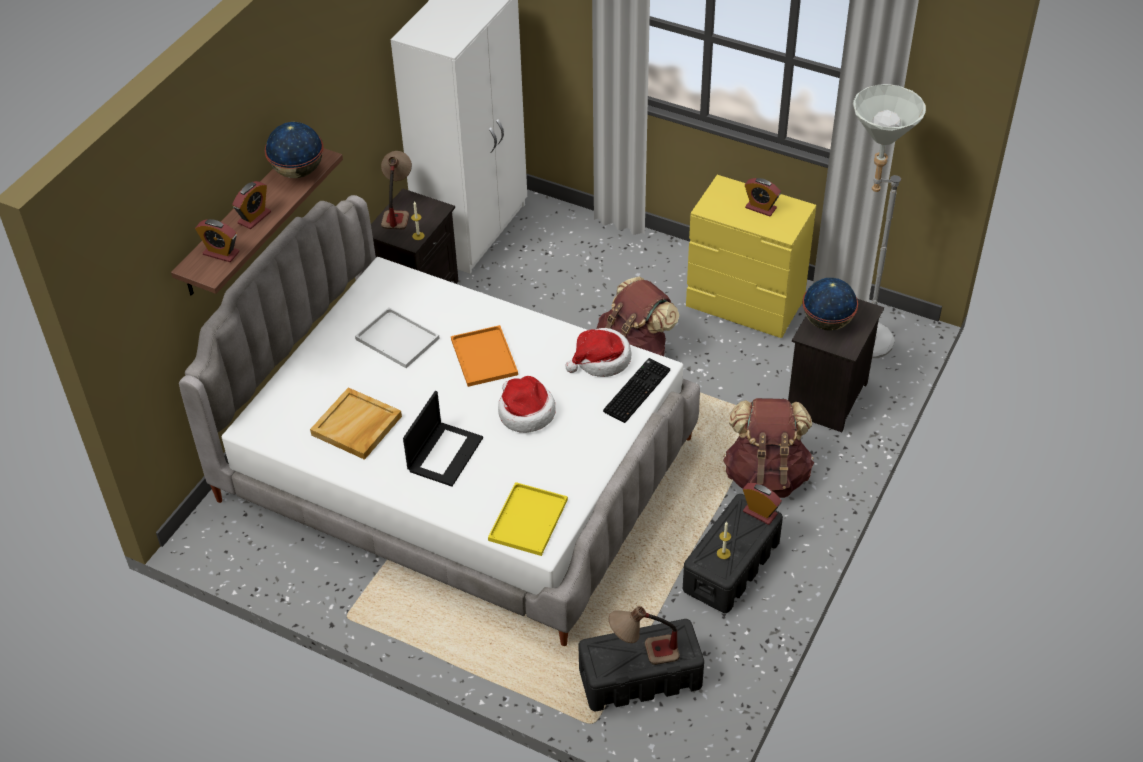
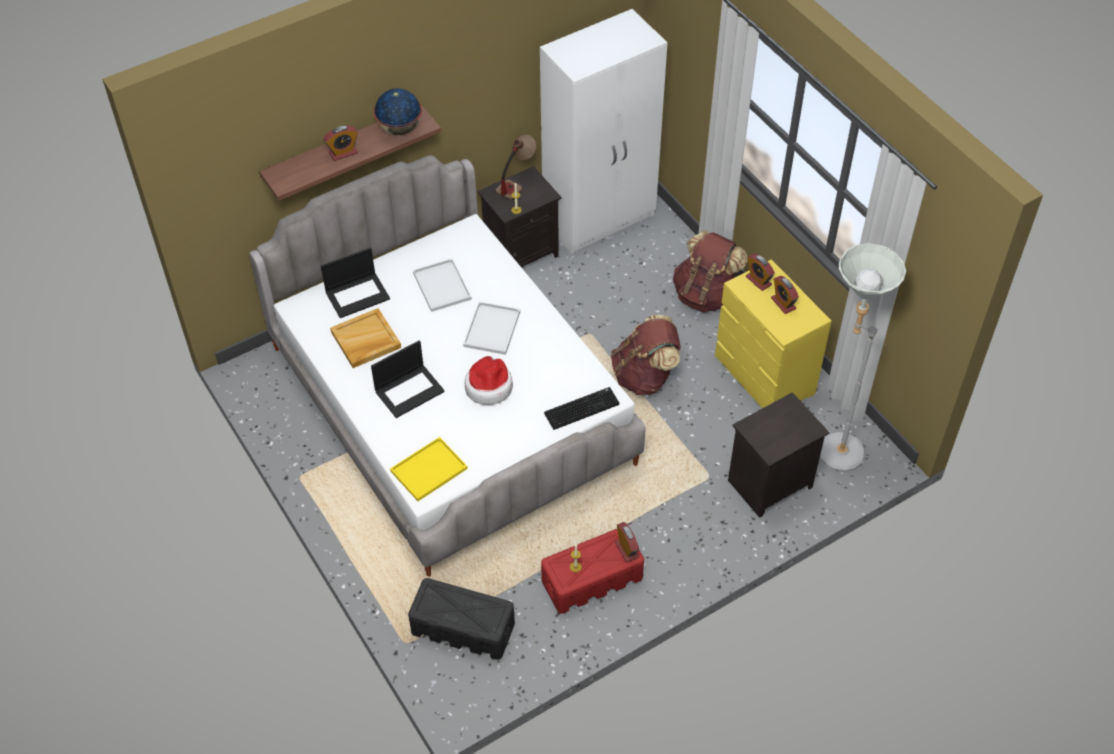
camera: 30 degrees right, 5 degrees up
alarm clock [195,219,239,263] -> alarm clock moved to [746,254,775,291]
orange tray [451,325,518,387] -> white tray [463,302,520,355]
hat [565,328,631,377] -> none
table lamp [609,606,680,665] -> none
black storage box [683,494,783,613] -> red storage box [541,529,644,614]
brown backpack [723,398,814,498] -> brown backpack moved to [673,230,747,313]
globe [802,278,858,331] -> none
none -> laptop [321,248,390,318]

